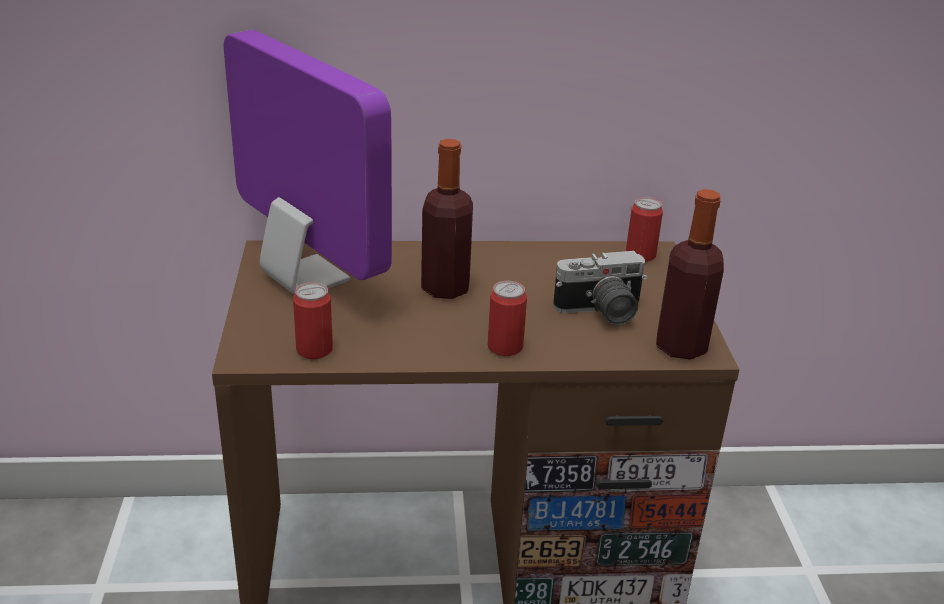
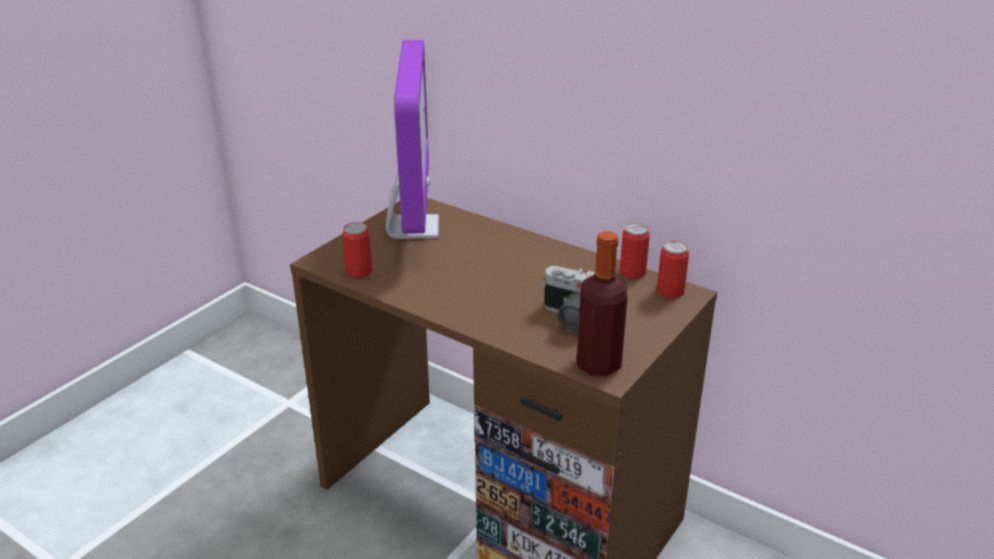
camera: 40 degrees right, 0 degrees up
bottle [421,139,473,299] -> none
can [487,281,527,356] -> can moved to [619,223,650,279]

